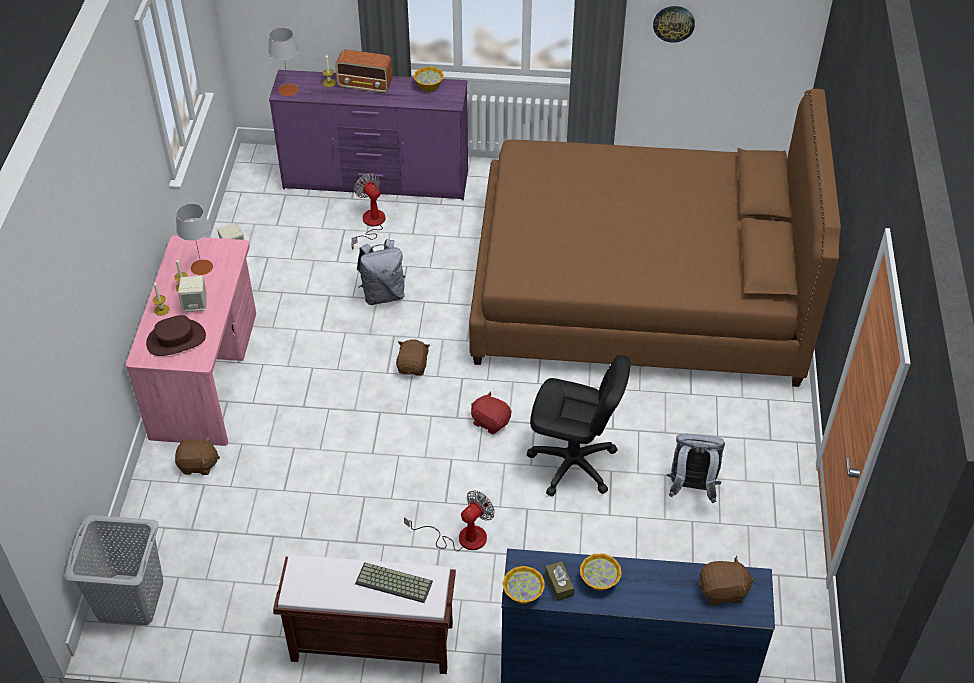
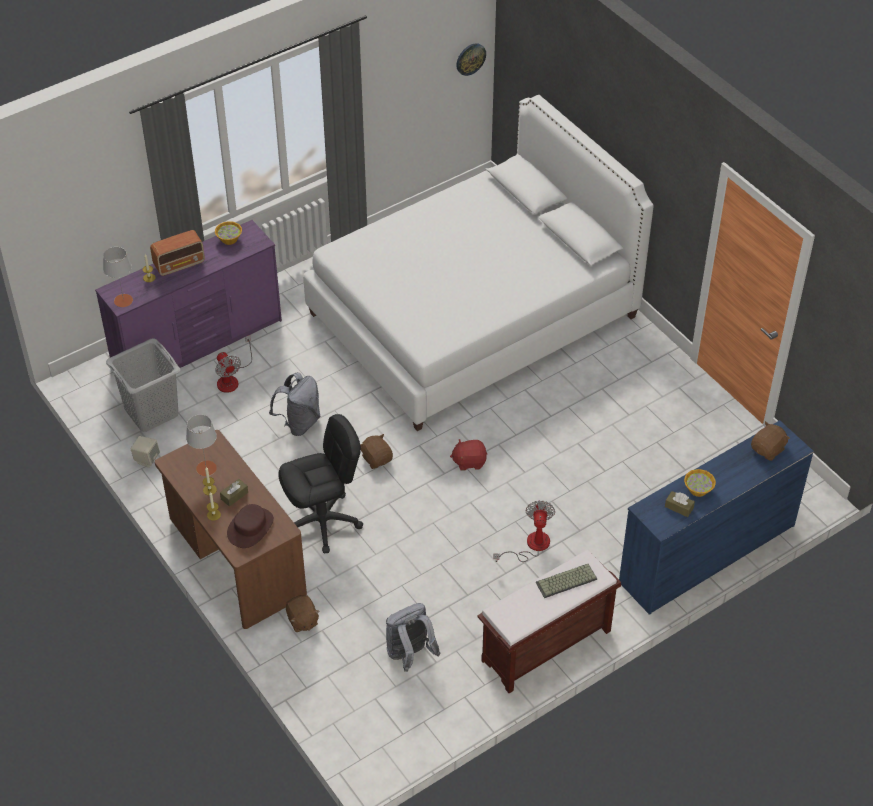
camera: 40 degrees left, 0 degrees up
grey laundry basket [64,515,163,625] -> grey laundry basket moved to [106,339,180,432]
pink desk [126,236,256,446] -> brown desk [155,430,307,629]
brown plush toy [175,437,220,475] -> brown plush toy turned 105 degrees clockwise [286,595,320,632]
beige speaker [178,276,207,312] -> brown tissue box [220,479,248,507]
fan [351,173,385,249] -> fan turned 135 degrees counterclockwise [215,335,252,393]
brown bed [469,89,841,387] -> white bed [303,95,654,431]
bowl [503,566,545,604] -> none
black office chair [527,355,630,497] -> black office chair moved to [278,414,363,553]
wall clock [653,6,695,43] -> wall clock moved to [456,43,486,76]
grey backpack [666,433,725,503] -> grey backpack moved to [386,603,441,672]

